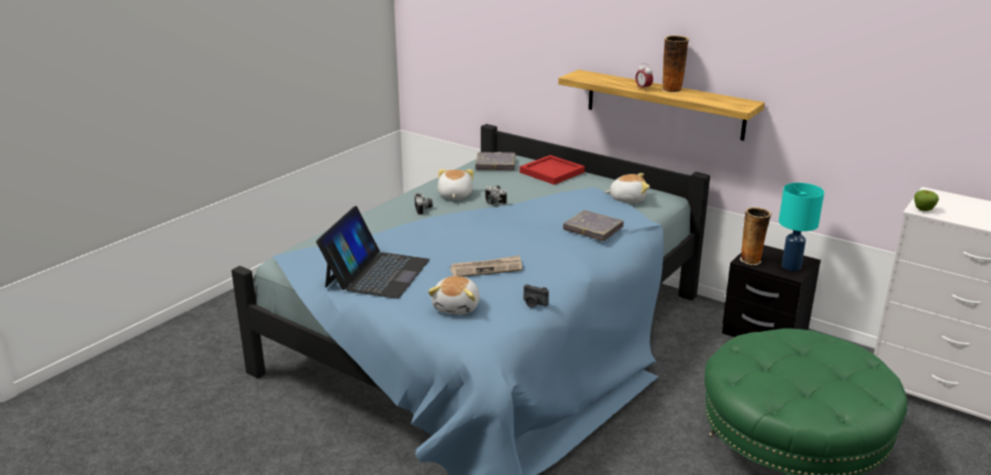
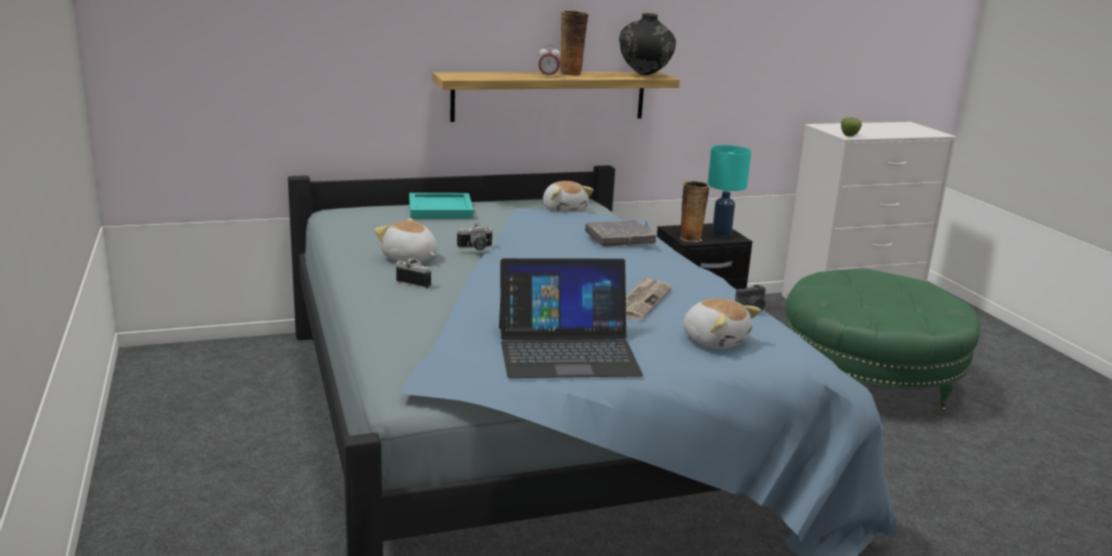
camera: 55 degrees left, 5 degrees down
laptop [316,206,430,299] -> laptop turned 120 degrees clockwise [499,258,643,378]
grey book [475,152,516,170] -> none
red tray [520,155,585,185] -> turquoise tray [409,193,474,219]
plush toy [605,173,650,203] -> plush toy turned 120 degrees clockwise [543,181,594,212]
none -> black vase [619,13,676,75]

